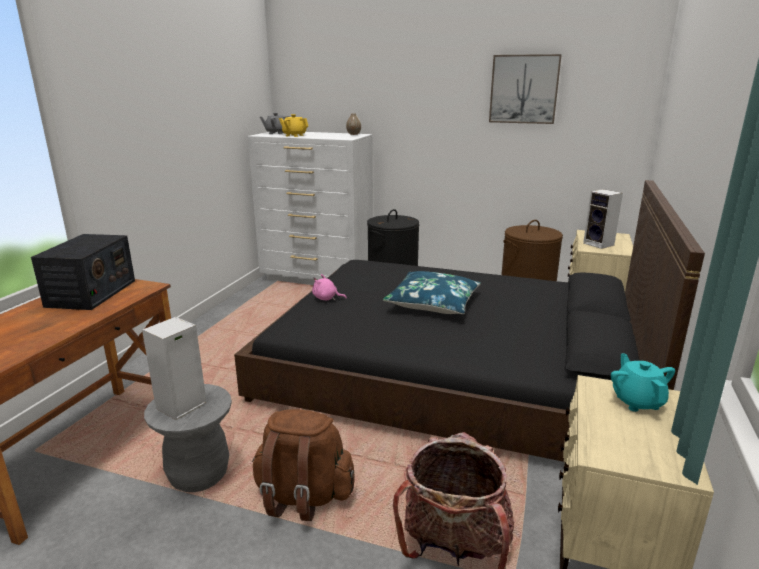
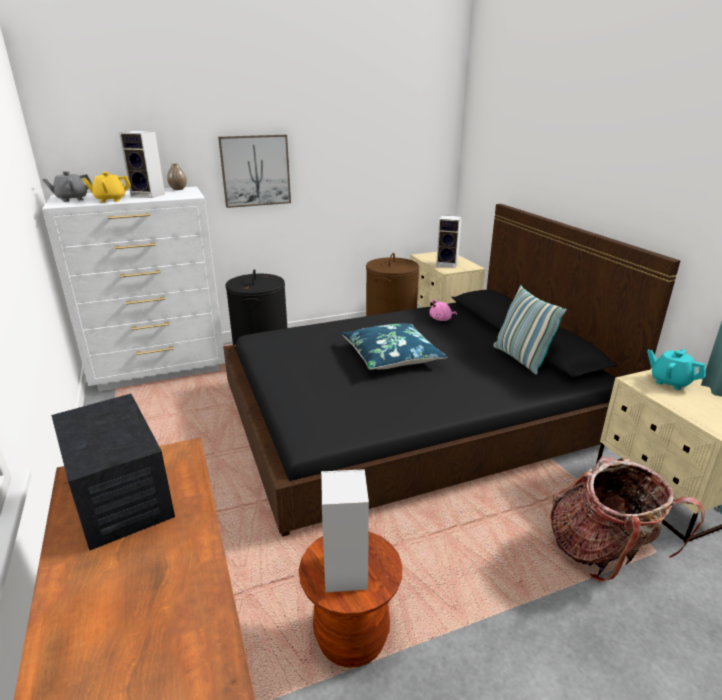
camera: 40 degrees left, 5 degrees up
grey stool [144,384,232,492] -> brown stool [299,531,402,668]
brown backpack [252,409,355,521] -> none
pink plush toy [312,274,347,300] -> pink plush toy moved to [429,299,457,321]
picture [489,54,562,124] -> picture moved to [218,135,291,208]
none -> speaker [119,131,165,198]
none -> pillow [493,285,567,375]

